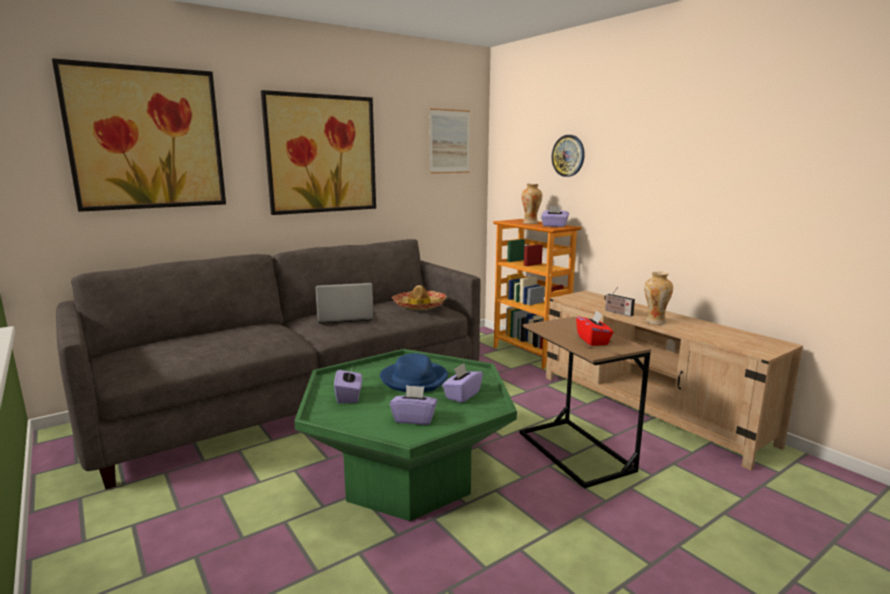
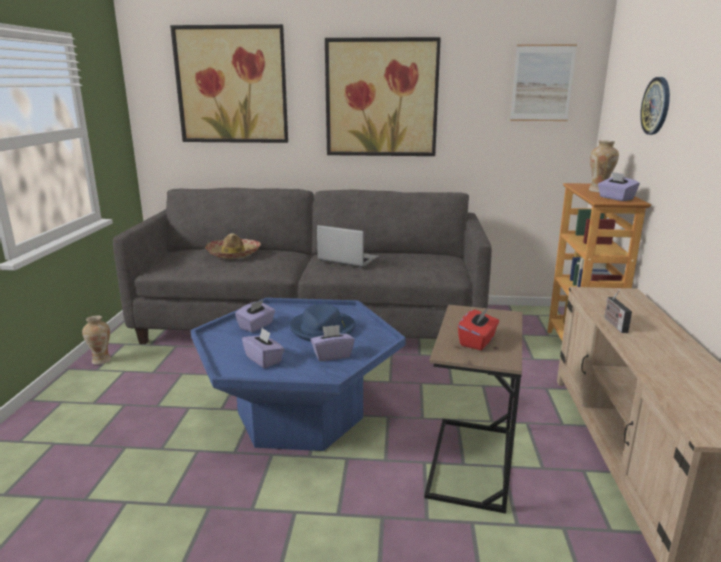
camera: 40 degrees right, 5 degrees up
green coffee table [294,349,517,521] -> blue coffee table [191,298,406,451]
hat [392,285,447,310] -> hat moved to [205,233,261,259]
vase [644,272,673,324] -> vase moved to [82,316,111,365]

